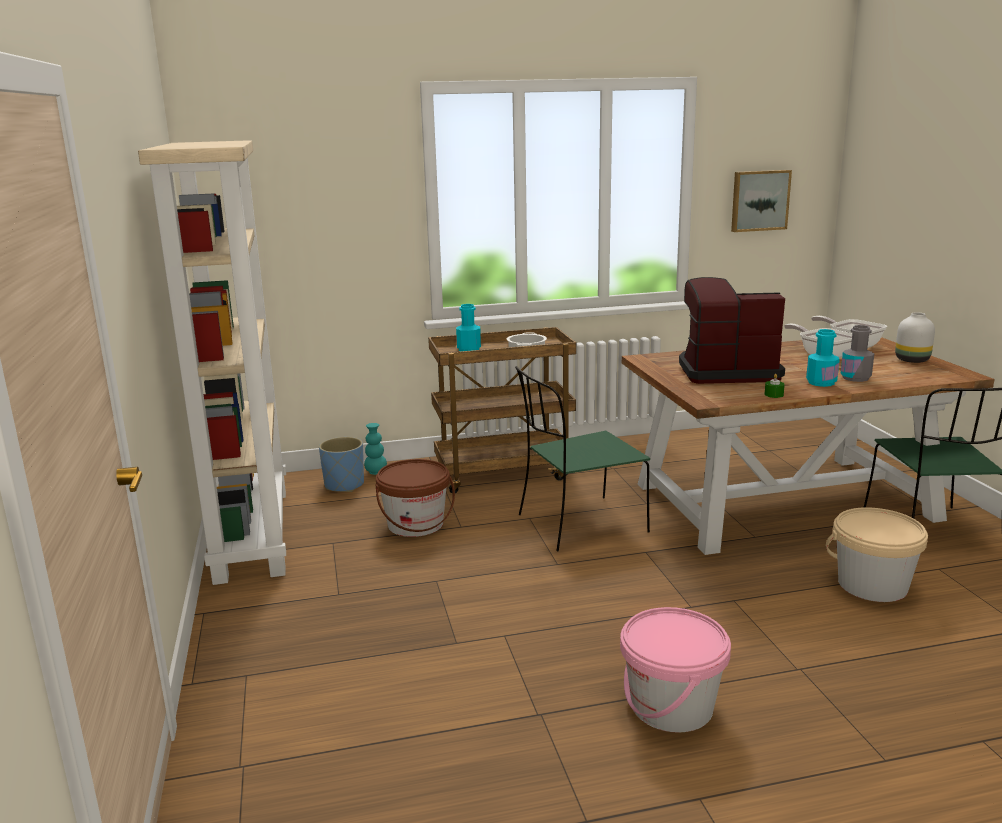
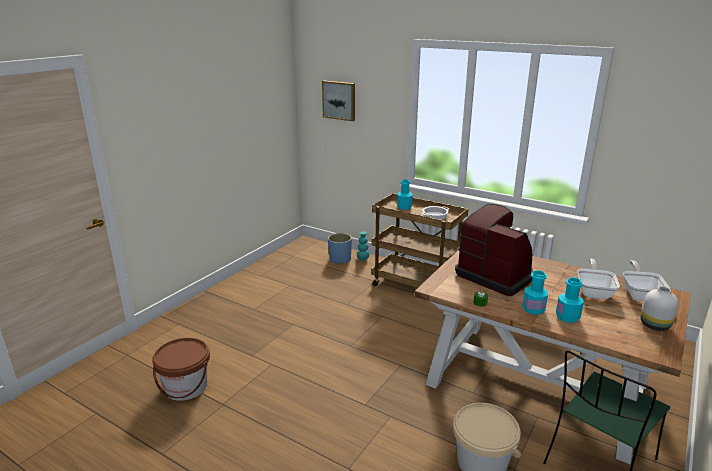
camera: 45 degrees right, 5 degrees up
beige bookcase [138,140,286,585] -> none
brown bucket [375,459,455,537] -> brown bucket moved to [152,338,210,401]
green chair [515,366,650,551] -> none
pink bucket [620,607,731,733] -> none
picture [731,170,792,232] -> picture moved to [322,81,355,121]
grey bottle [841,325,874,382] -> turquoise bottle [556,277,584,323]

